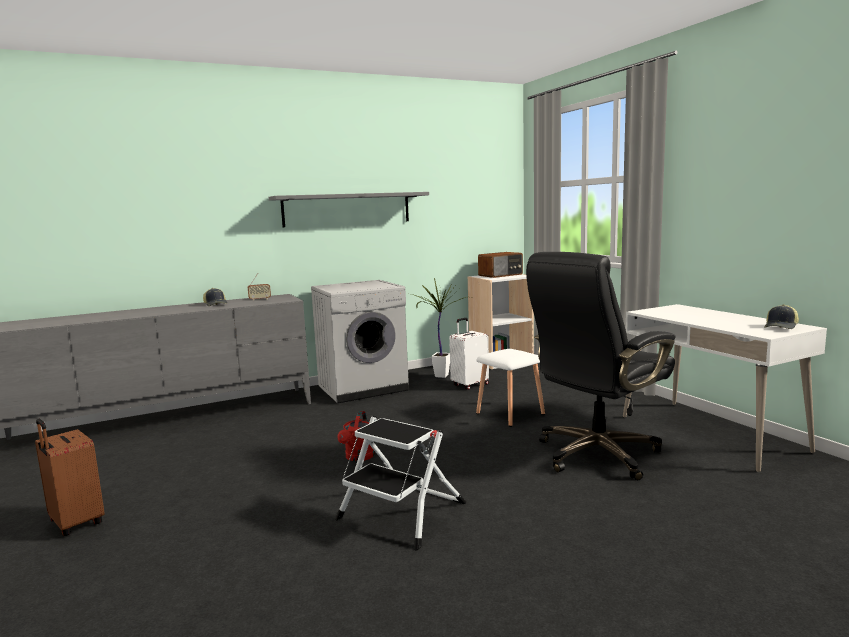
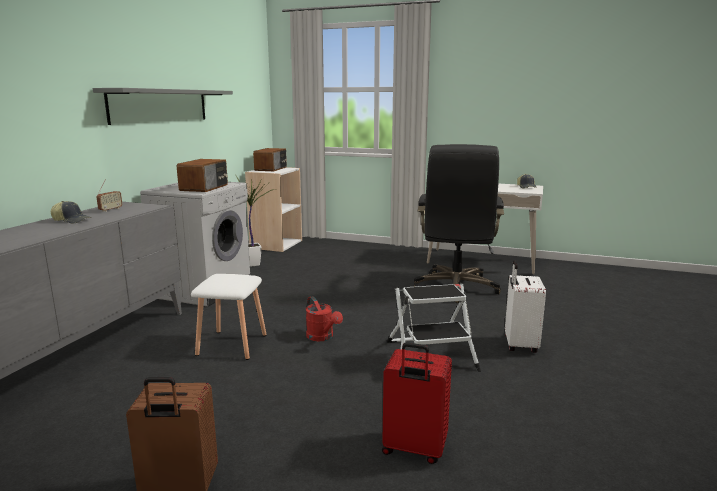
camera: 45 degrees left, 5 degrees up
white suitcase [449,318,489,390] -> white suitcase moved to [505,260,546,353]
white stool [476,349,545,427] -> white stool moved to [191,274,267,360]
none -> radio [177,159,228,192]
none -> red suitcase [382,342,452,464]

